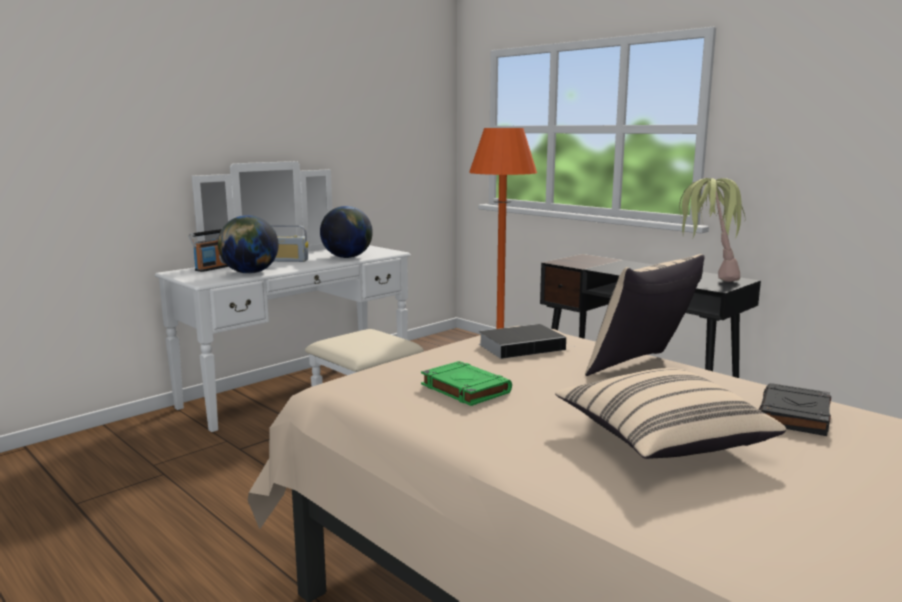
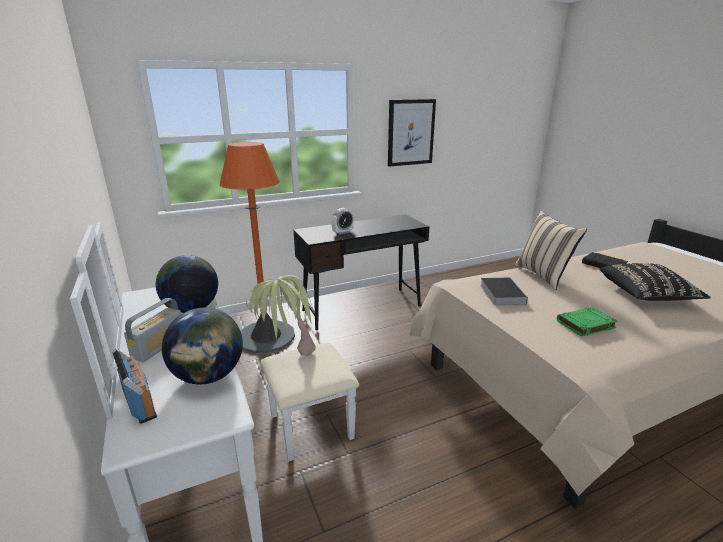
camera: 70 degrees left, 10 degrees up
beige pillow [555,368,786,459] -> black pillow [599,263,711,301]
potted plant [679,178,745,282] -> potted plant moved to [246,275,315,356]
none -> alarm clock [331,208,354,235]
none -> picture [388,99,436,167]

